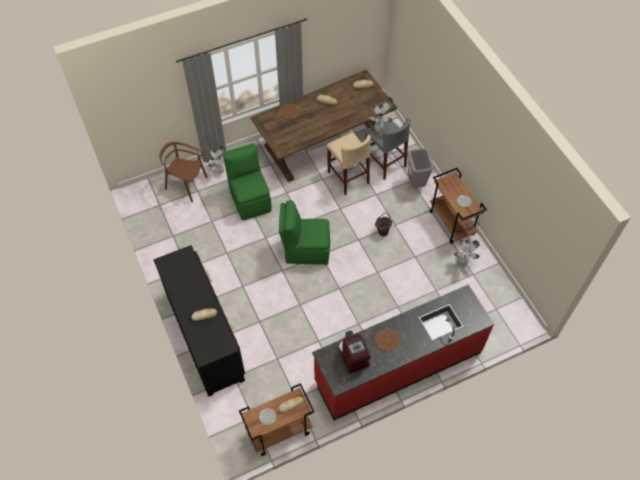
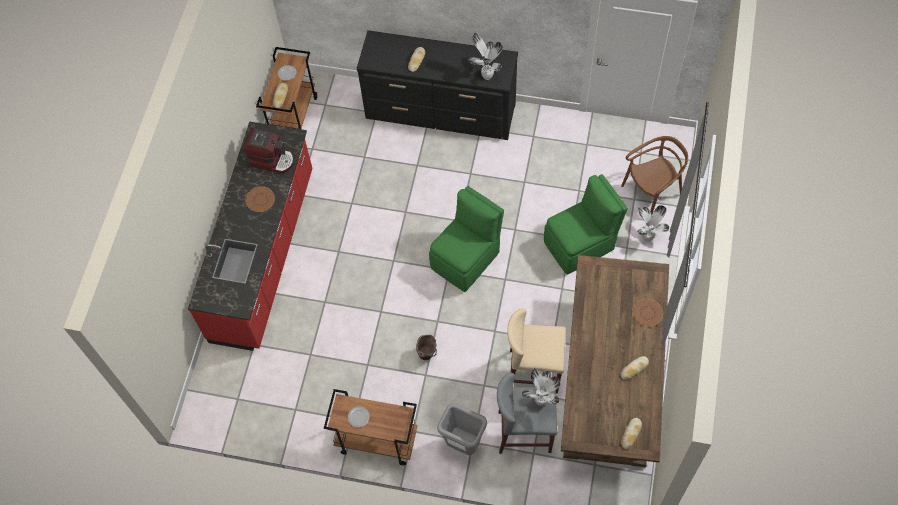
camera: 130 degrees right, 5 degrees up
green chair [223,143,272,221] -> green chair turned 45 degrees counterclockwise [544,174,628,275]
potted plant [454,236,480,265] -> potted plant moved to [469,32,503,80]

